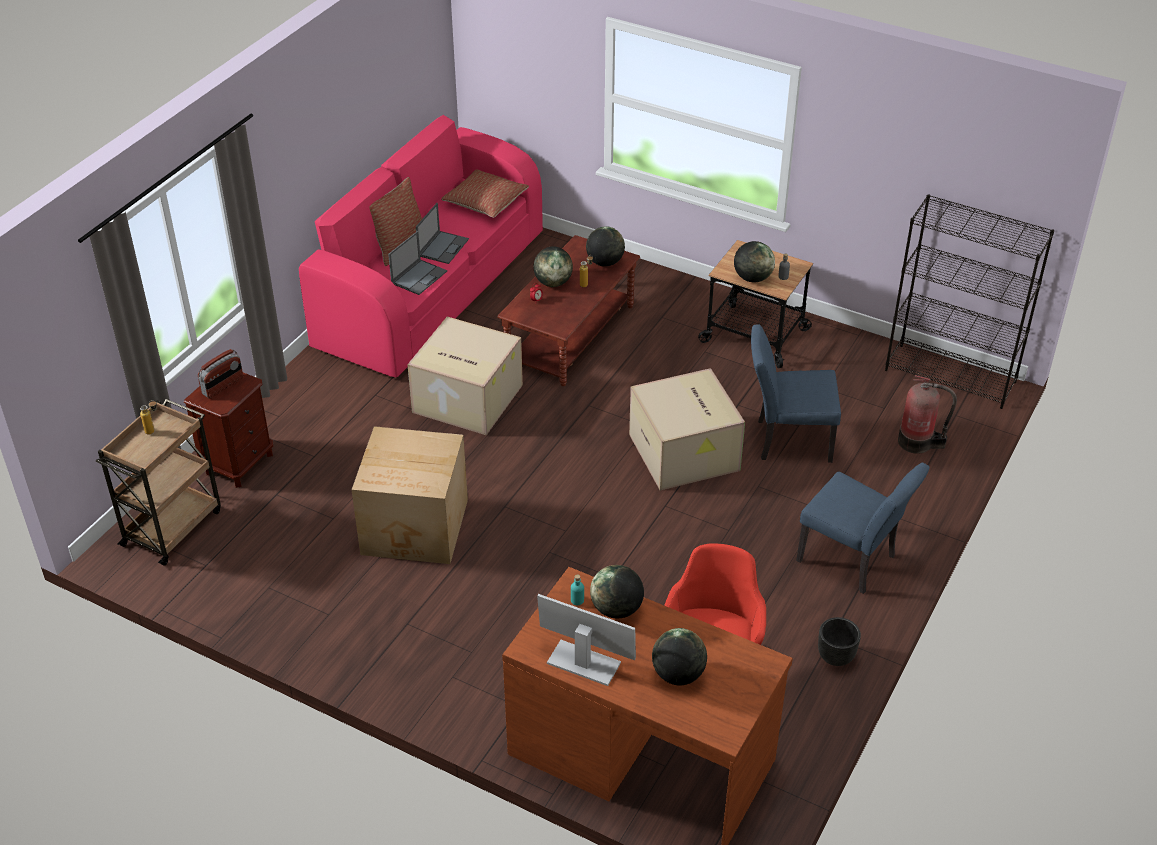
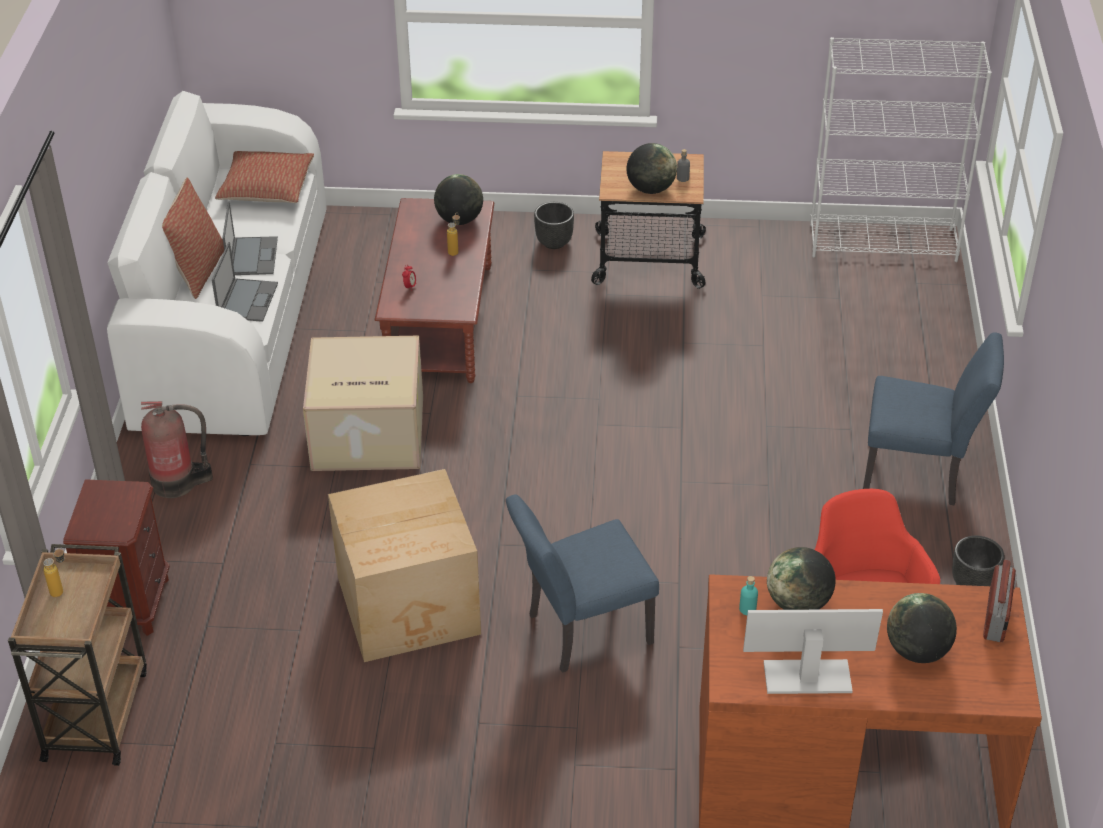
camera: 25 degrees left, 0 degrees up
radio [198,349,243,399] -> radio moved to [983,559,1017,642]
pink sofa [299,115,543,377] -> white sofa [107,91,327,436]
globe [533,246,573,287] -> none
cardboard box [629,368,745,491] -> none
blue chair [751,324,841,463] -> blue chair moved to [506,494,659,673]
black bookcase [885,195,1054,409] -> white bookcase [810,37,992,262]
fire extinguisher [898,375,957,454] -> fire extinguisher moved to [141,401,213,498]
none -> black planter [534,202,574,249]

